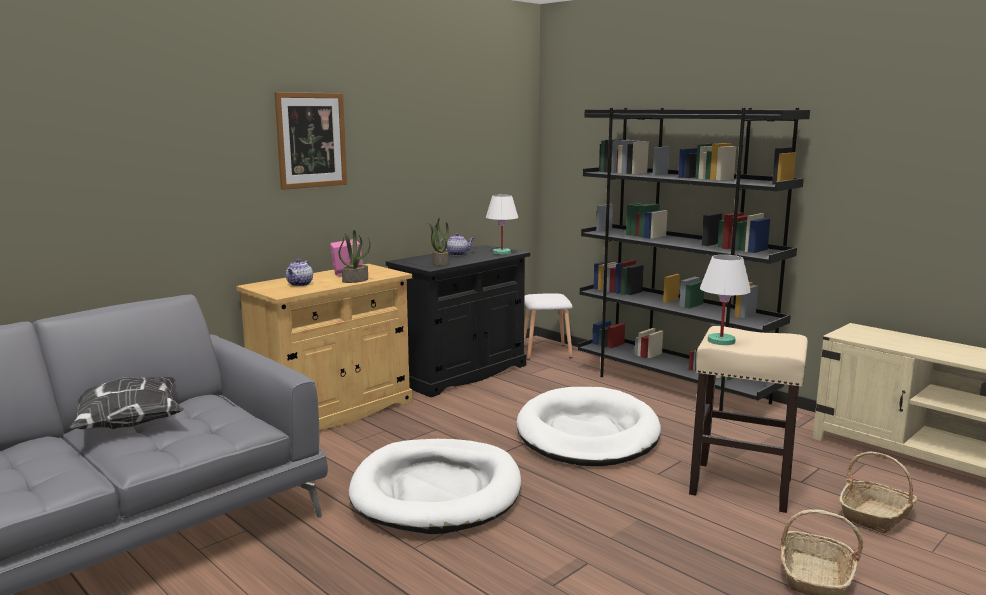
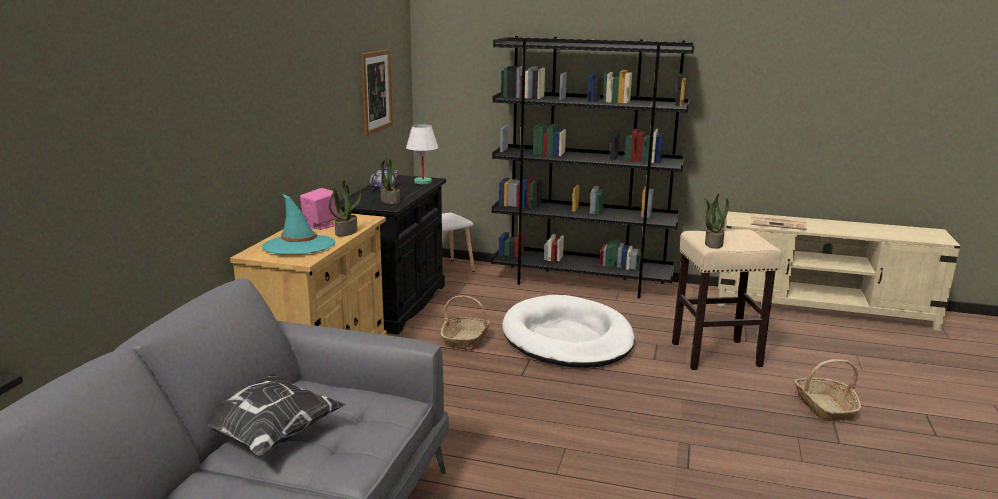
camera: 30 degrees left, 5 degrees up
picture [274,92,347,190] -> picture moved to [361,49,393,136]
teapot [286,259,313,286] -> turquoise hat [262,194,335,254]
white dog bed [349,439,521,534] -> none
white table lamp [700,255,751,345] -> potted plant [704,194,729,249]
basket [839,452,918,533] -> basket moved to [441,295,490,351]
none -> newspaper [750,216,807,230]

